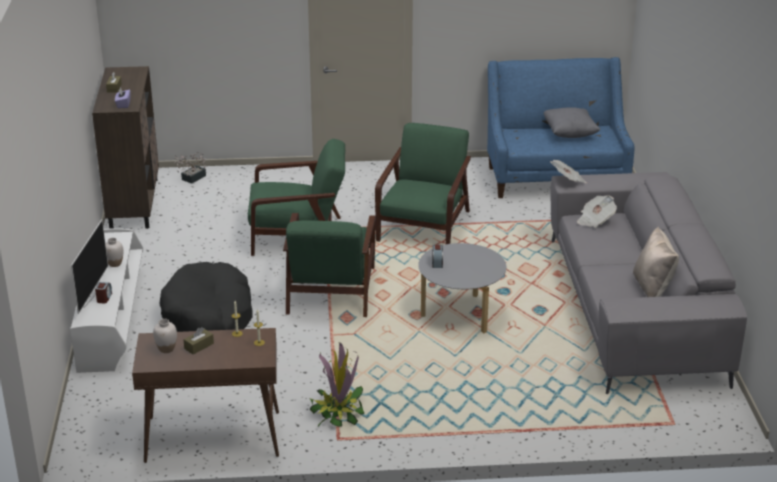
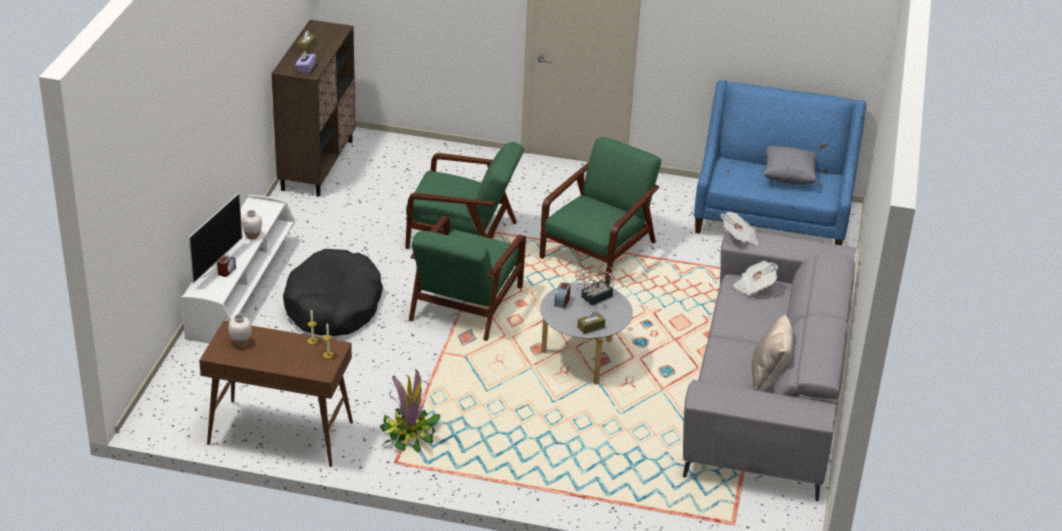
camera: 15 degrees right, 5 degrees up
potted plant [174,152,206,184] -> potted plant moved to [575,266,616,305]
brown tissue box [184,327,214,354] -> brown tissue box moved to [577,311,605,334]

